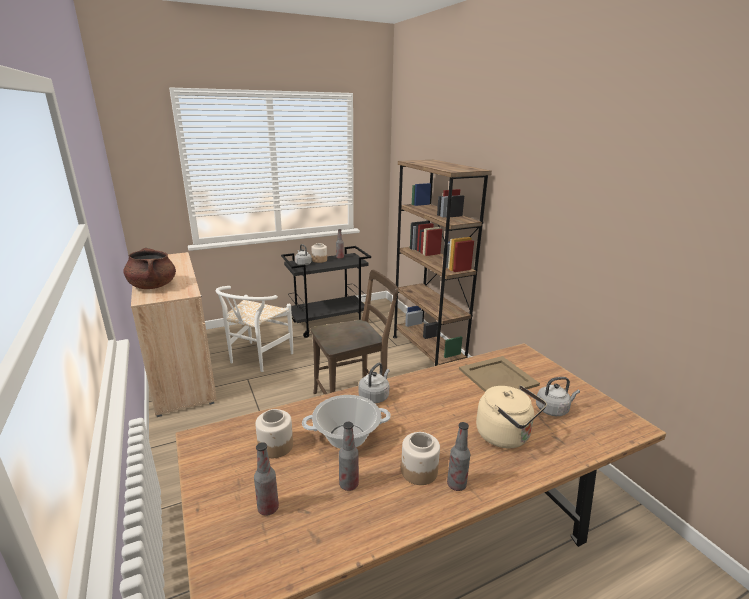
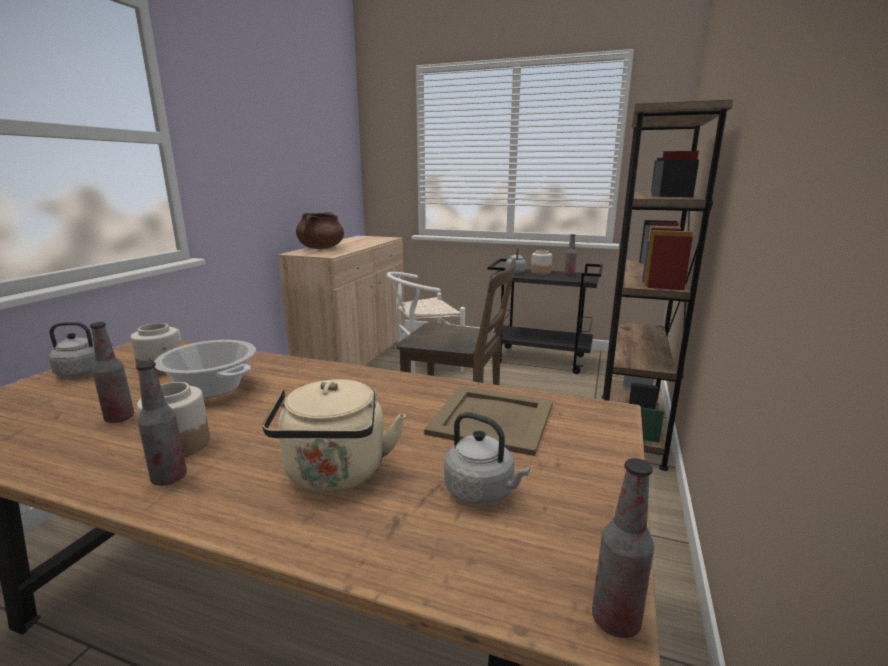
camera: 45 degrees right, 5 degrees down
bottle [254,442,279,516] -> bottle moved to [592,458,654,638]
grey kettle [358,363,390,403] -> grey kettle moved to [49,322,113,378]

